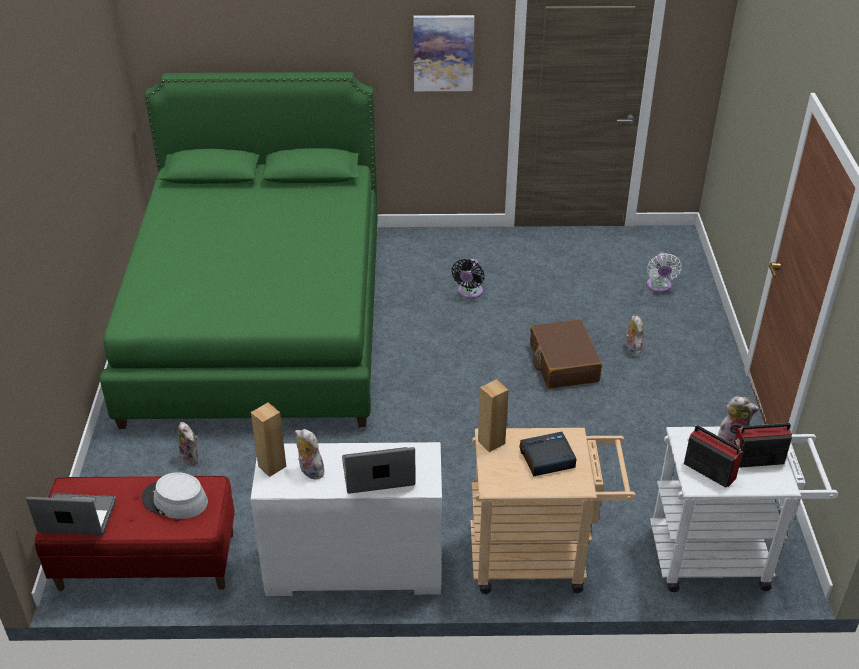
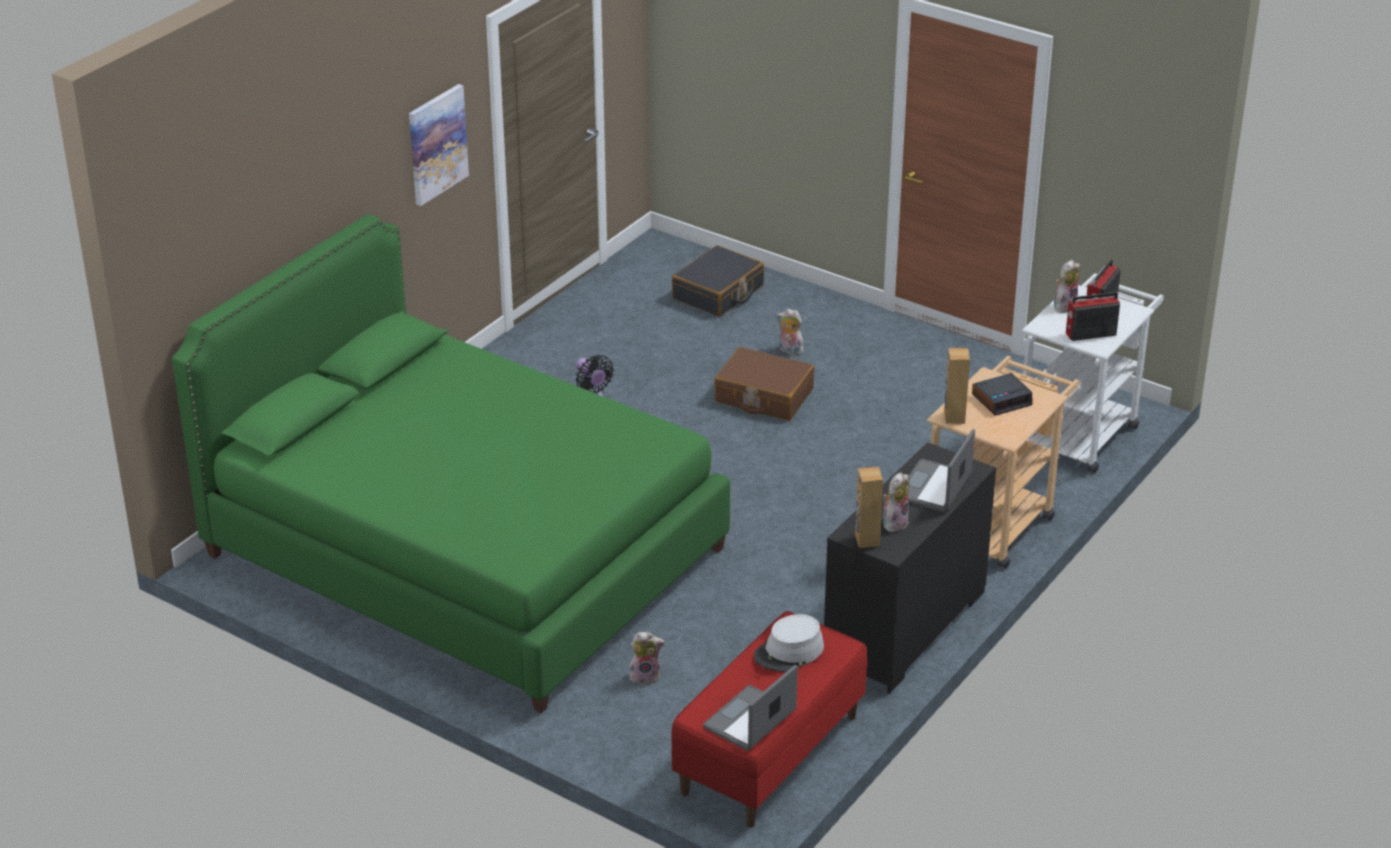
camera: 55 degrees left, 5 degrees down
white dresser [250,442,442,596] -> black dresser [824,442,996,694]
plush toy [295,429,324,480] -> plush toy turned 135 degrees clockwise [883,472,909,532]
alarm clock [519,432,576,477] -> alarm clock turned 135 degrees counterclockwise [972,373,1033,416]
white fan [647,252,682,292] -> black suitcase [672,245,764,316]

